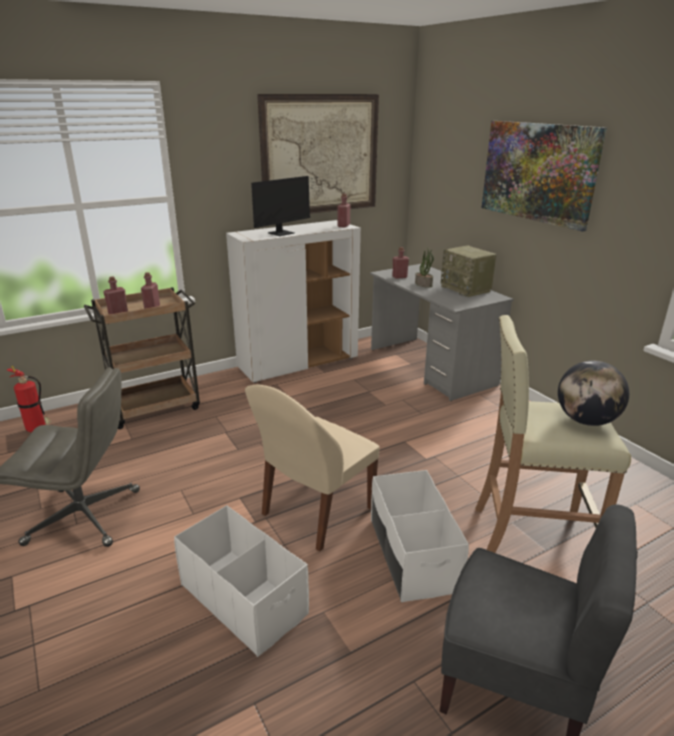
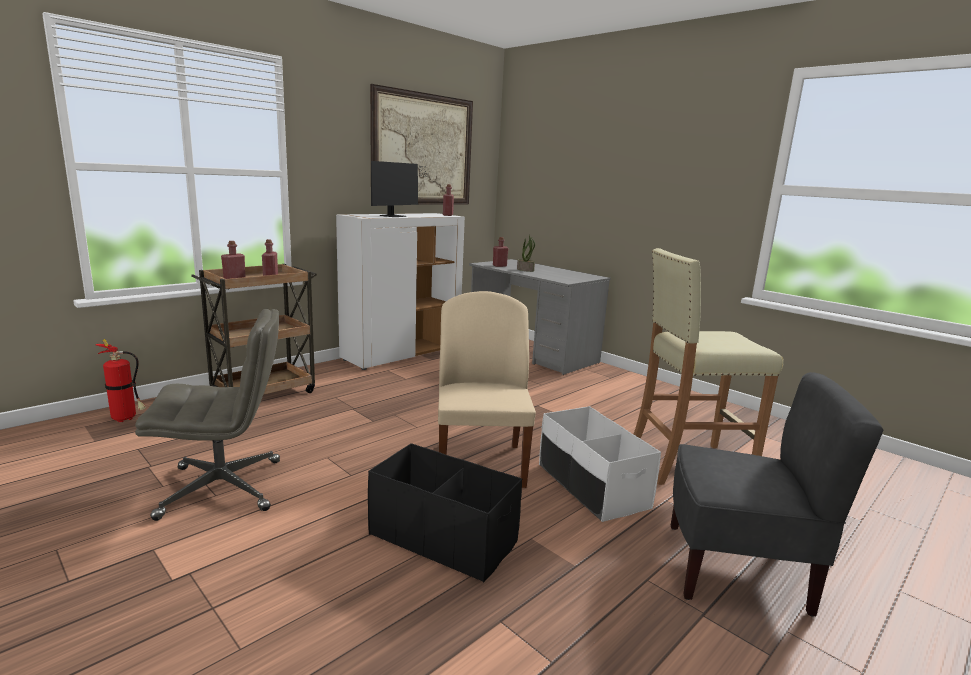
camera: 15 degrees left, 10 degrees down
white storage box [174,505,309,657] -> black storage box [368,443,522,582]
beige chair [245,385,380,552] -> beige chair turned 150 degrees clockwise [438,291,536,488]
radio [441,245,496,297] -> none
picture [482,121,607,232] -> none
globe [558,360,629,426] -> none

